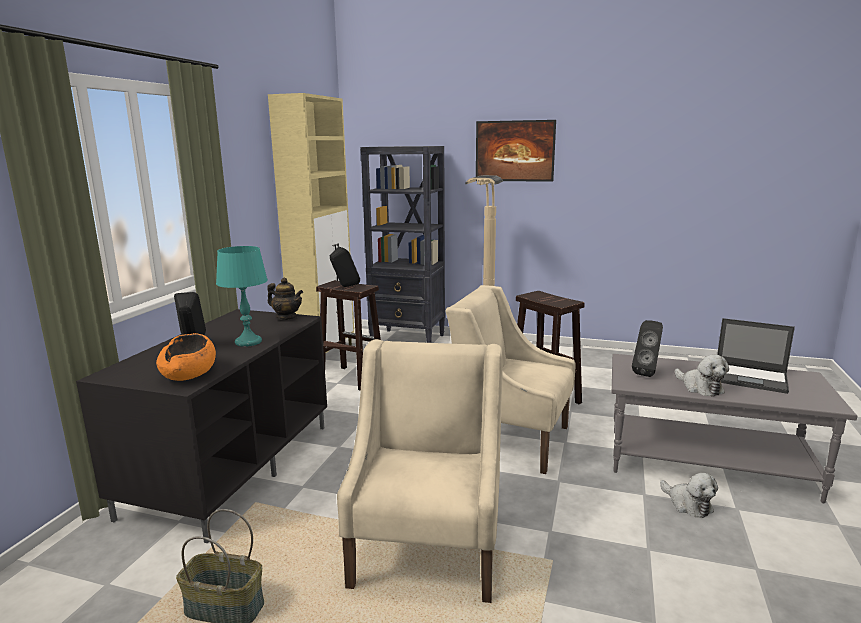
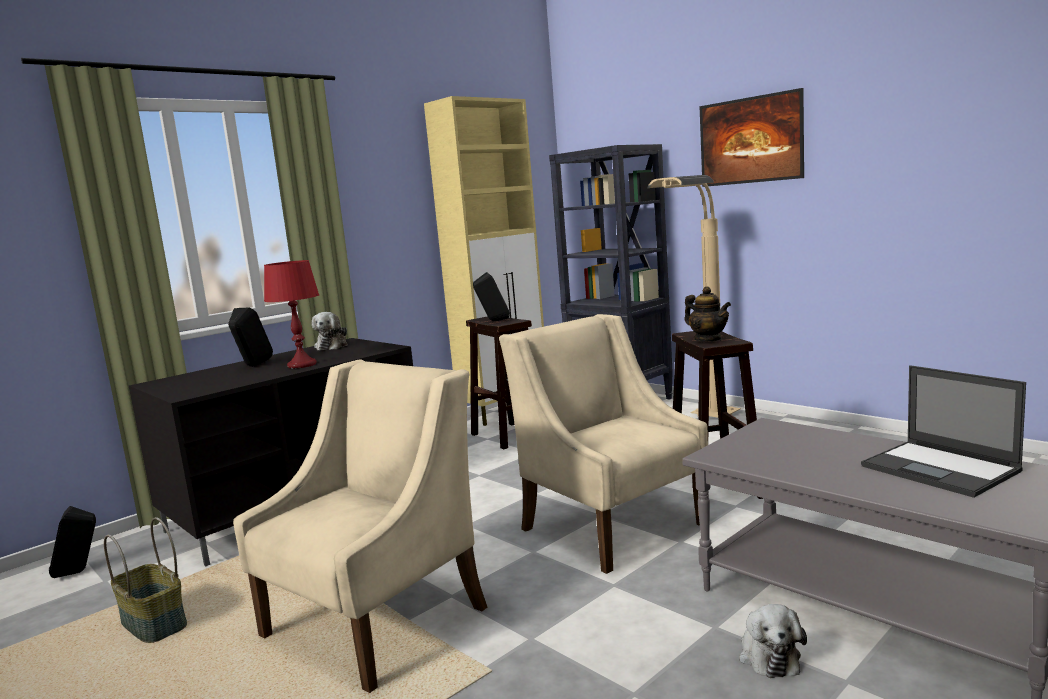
camera: 30 degrees right, 5 degrees down
orange bowl [156,333,216,381] -> none
turquoise table lamp [216,246,268,347] -> red table lamp [264,260,319,368]
teapot [267,278,303,320] -> teapot moved to [684,286,731,341]
black speaker [632,320,663,377] -> black speaker moved to [49,506,96,578]
plush toy [675,355,729,397] -> plush toy moved to [312,312,348,350]

